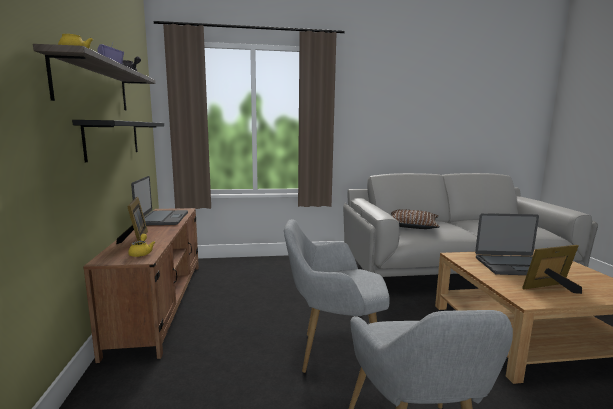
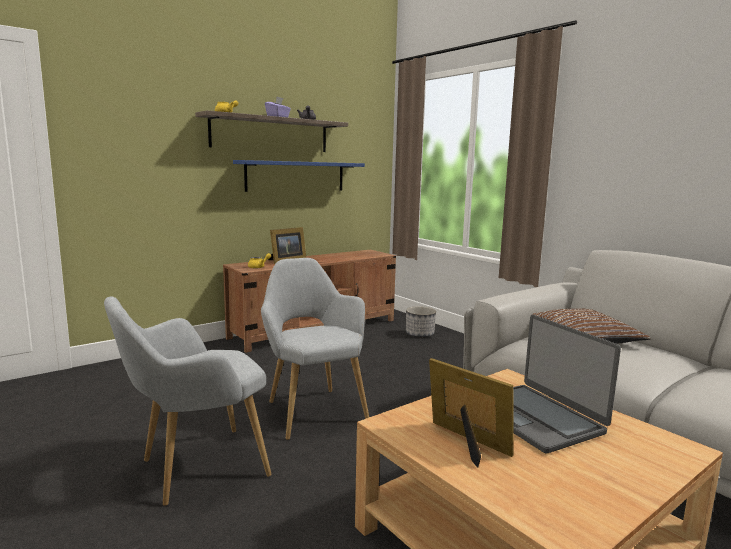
camera: 60 degrees right, 0 degrees up
black shelf [72,120,164,162] -> blue shelf [233,160,365,192]
laptop [131,176,188,225] -> none
none -> planter [406,306,436,337]

